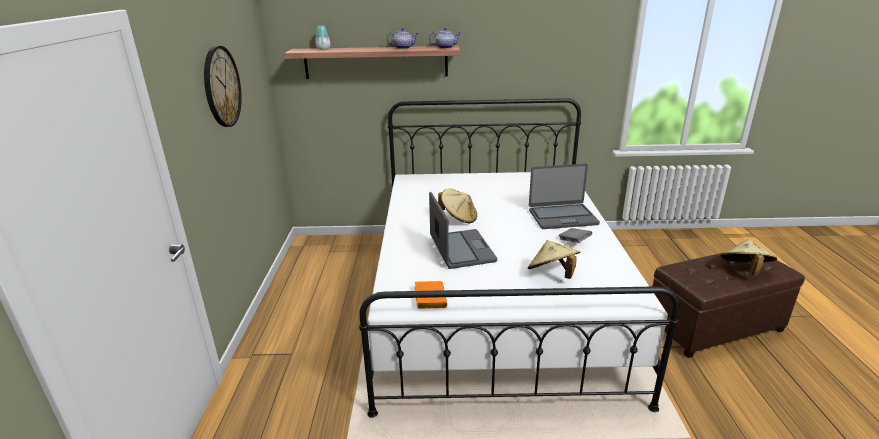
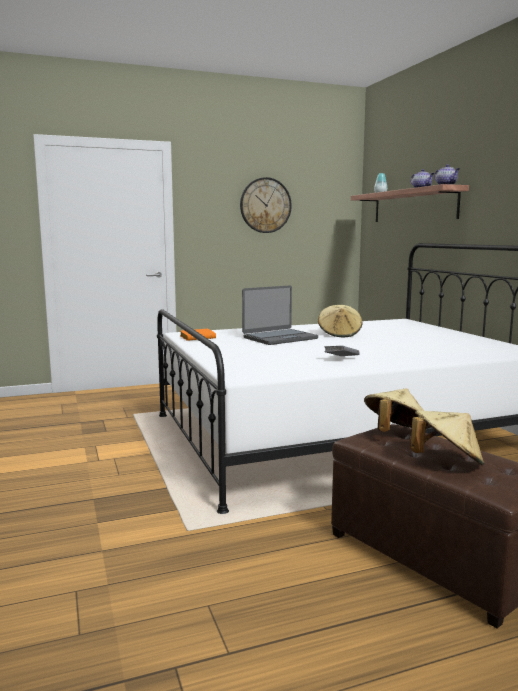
camera: 70 degrees right, 15 degrees down
beige hat [528,240,581,279] -> beige hat moved to [364,388,431,432]
laptop [529,164,600,229] -> none

